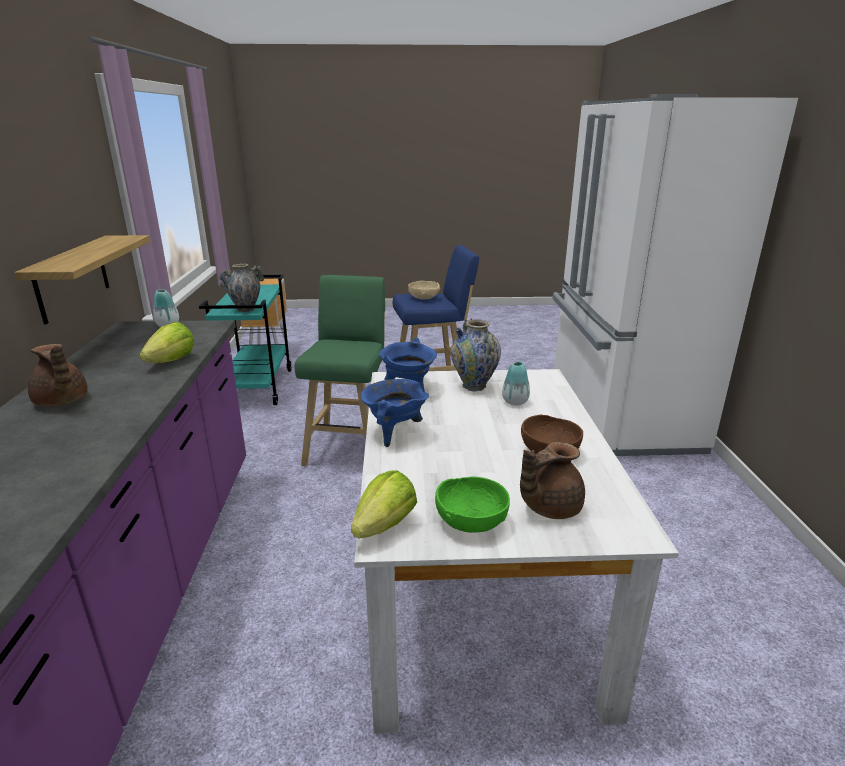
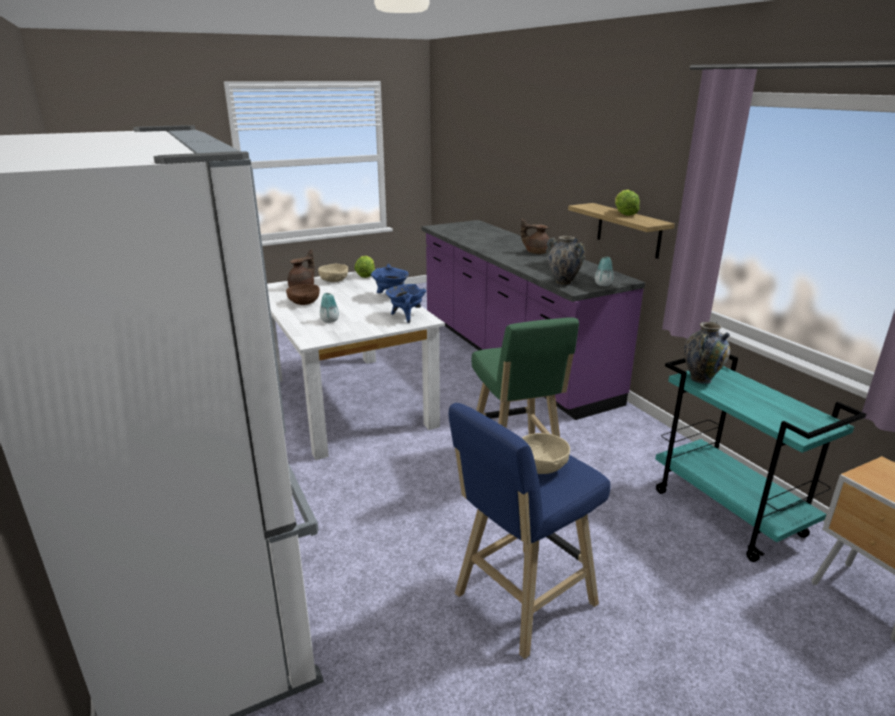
camera: 155 degrees right, 0 degrees up
lettuce [140,322,194,363] -> lettuce moved to [615,190,640,216]
green bowl [435,477,510,533] -> beige bowl [318,264,348,282]
vase [451,319,501,391] -> vase moved to [546,236,586,286]

